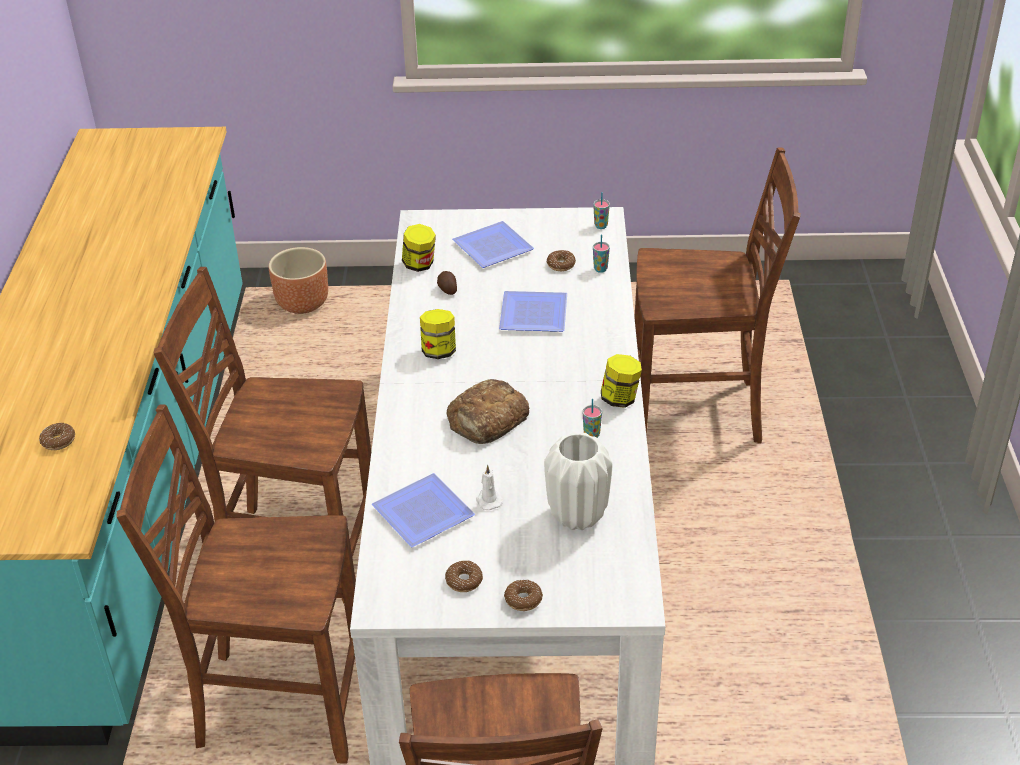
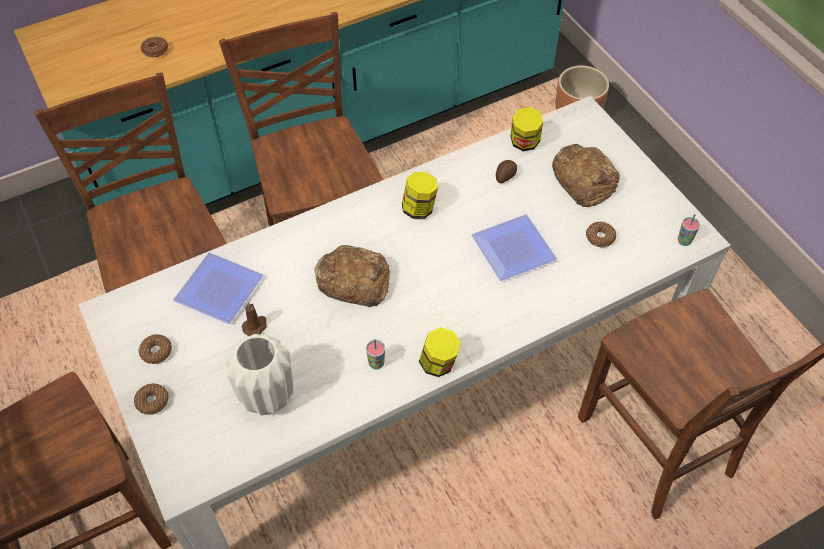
camera: 60 degrees right, 15 degrees up
plate [452,221,534,268] -> bread [552,144,620,207]
white candle [476,465,503,510] -> brown candle [242,302,267,336]
cup [593,235,610,273] -> none

